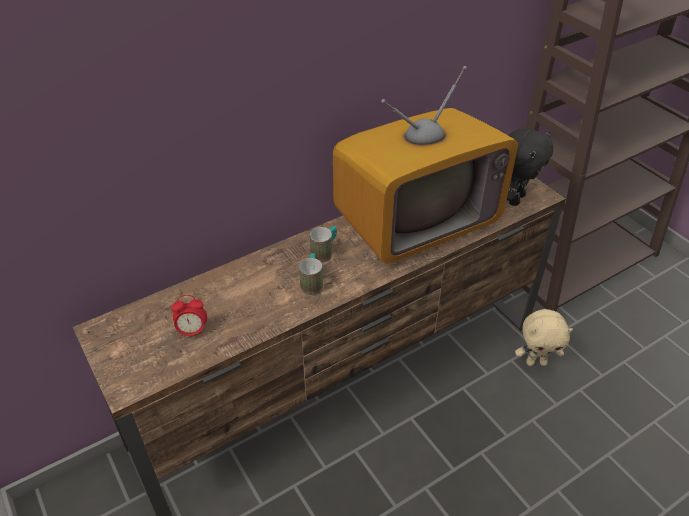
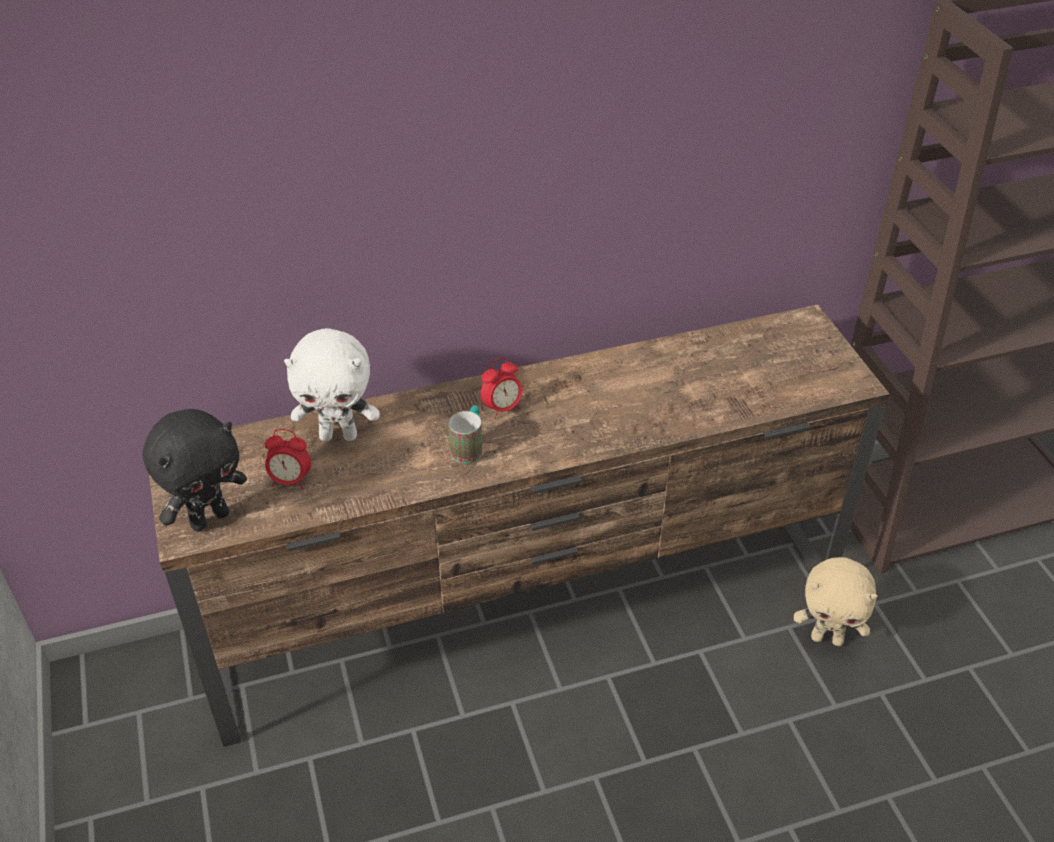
camera: 15 degrees right, 0 degrees up
mug [310,226,337,263] -> alarm clock [481,357,522,419]
television [333,66,518,264] -> none
black plush toy [507,128,553,206] -> black plush toy moved to [142,409,247,531]
none -> white plush toy [284,328,380,441]

